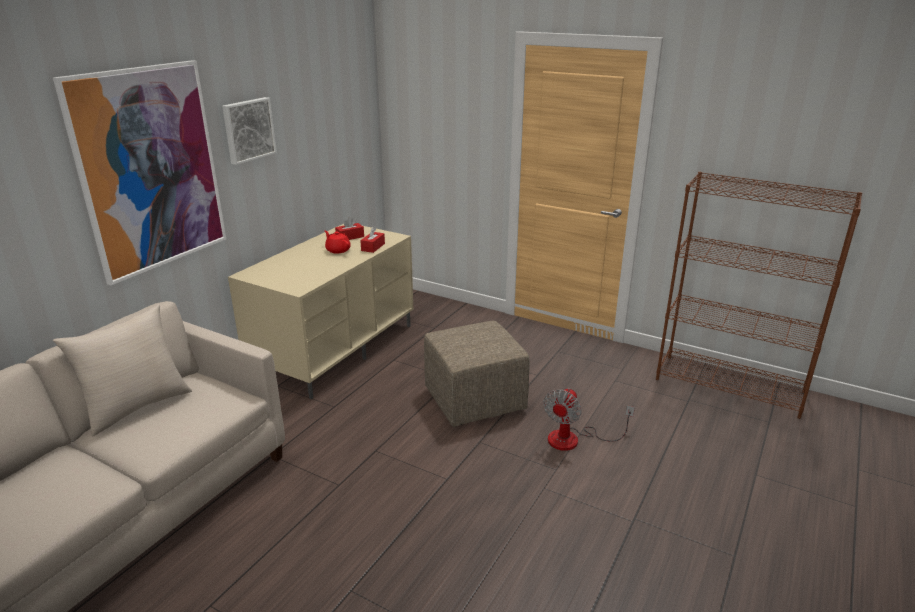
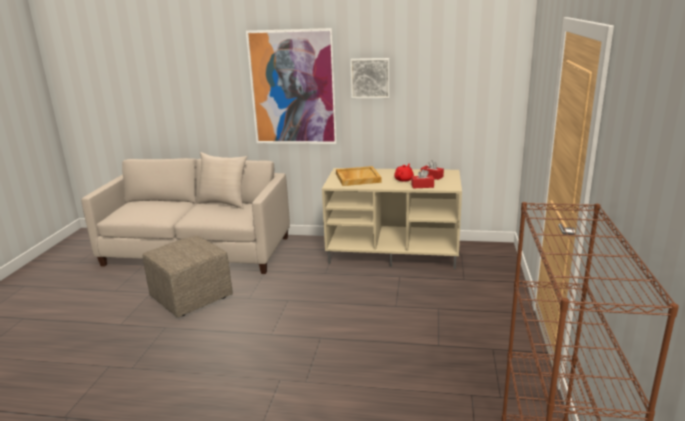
camera: 70 degrees right, 5 degrees down
beige ottoman [424,321,530,427] -> beige ottoman moved to [143,235,233,318]
fan [543,388,635,451] -> none
none -> beige tray [336,166,382,186]

